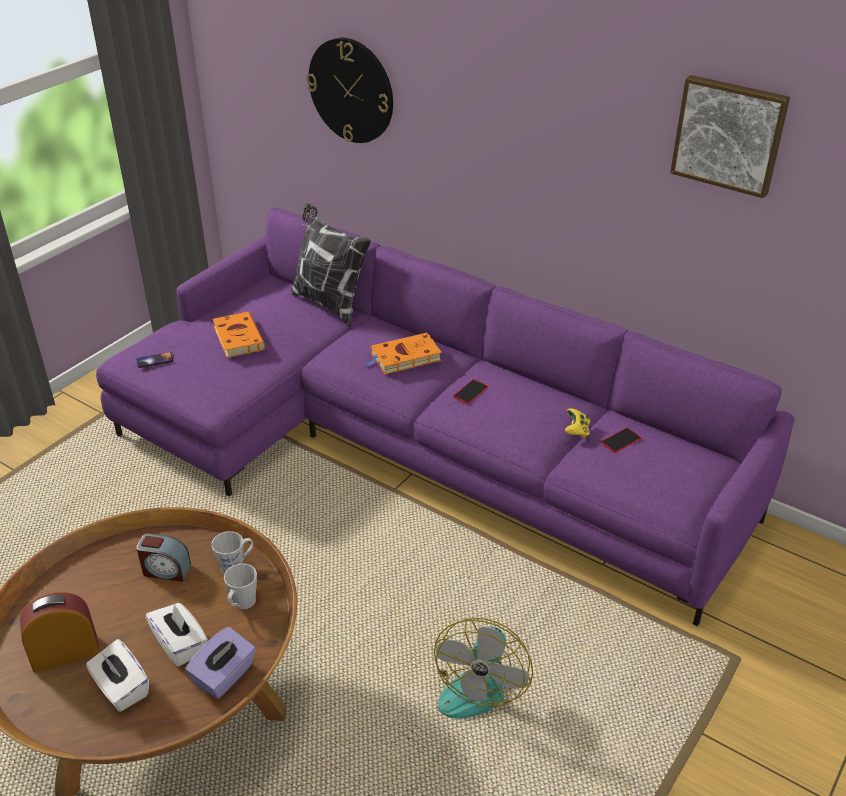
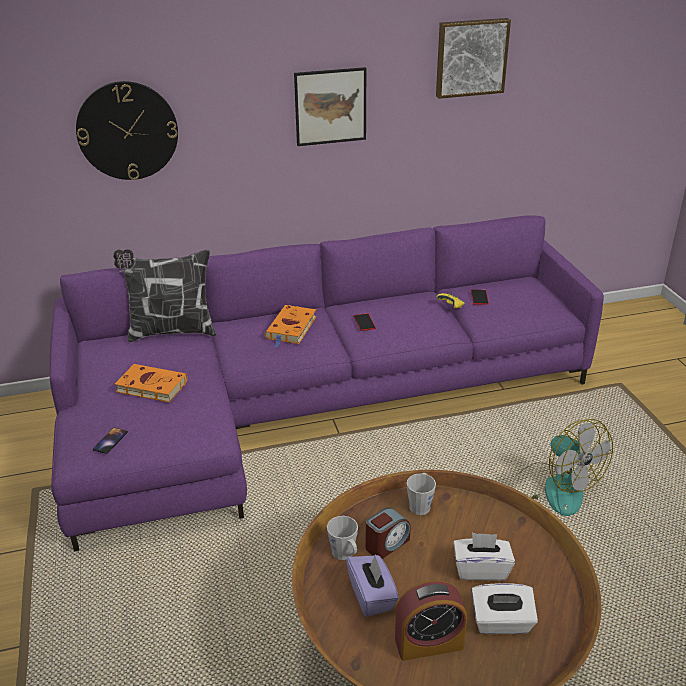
camera: 50 degrees left, 5 degrees down
alarm clock [20,592,100,673] -> alarm clock turned 120 degrees counterclockwise [395,580,467,661]
purple tissue box [185,627,256,699] -> purple tissue box moved to [346,555,399,617]
grey mug [224,564,257,609] -> grey mug moved to [327,516,358,560]
none -> picture [294,67,366,146]

